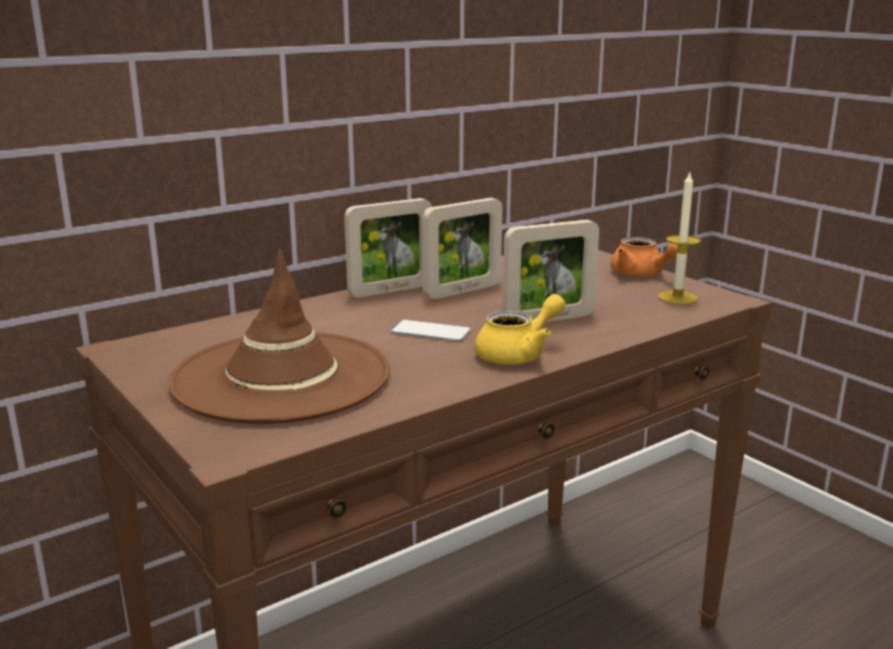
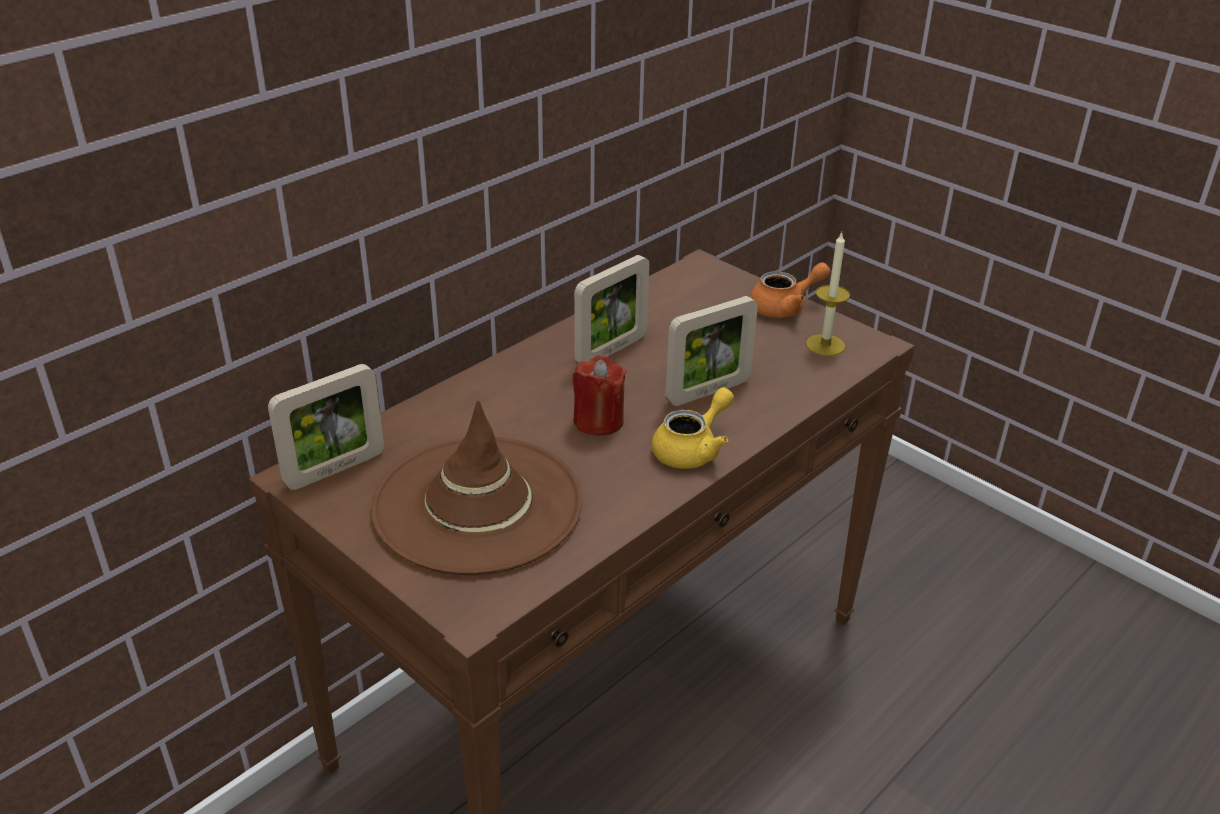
camera: 10 degrees left, 15 degrees up
picture frame [344,198,432,297] -> picture frame moved to [268,364,384,490]
phone [390,320,471,341] -> red candle [573,355,626,436]
orange teapot [611,237,678,277] -> orange teapot turned 60 degrees counterclockwise [750,262,830,318]

